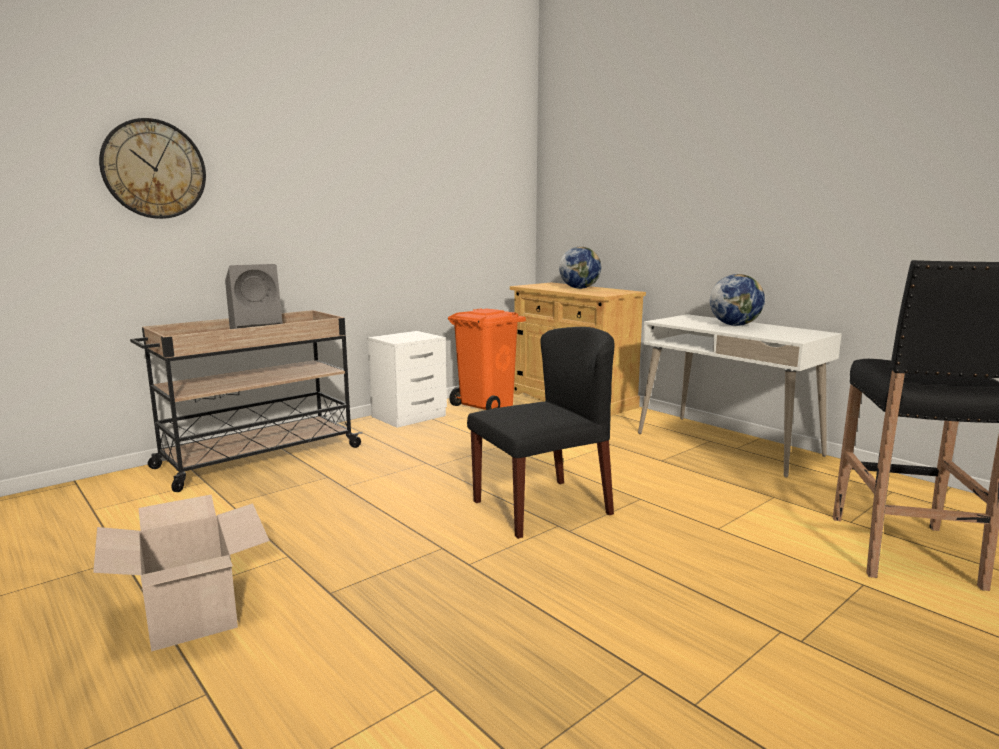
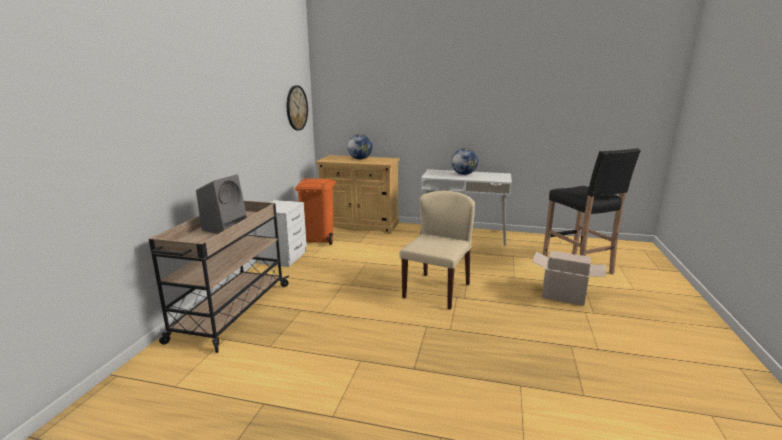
camera: 35 degrees left, 5 degrees up
cardboard box [93,495,270,652] -> cardboard box moved to [532,251,606,306]
wall clock [99,118,206,219] -> wall clock moved to [287,86,308,131]
black chair [467,327,615,539] -> beige chair [399,191,475,310]

